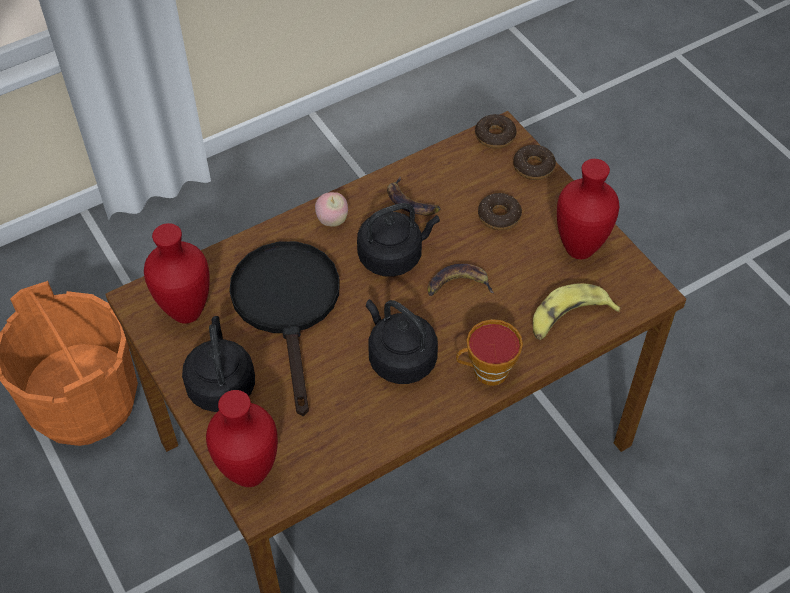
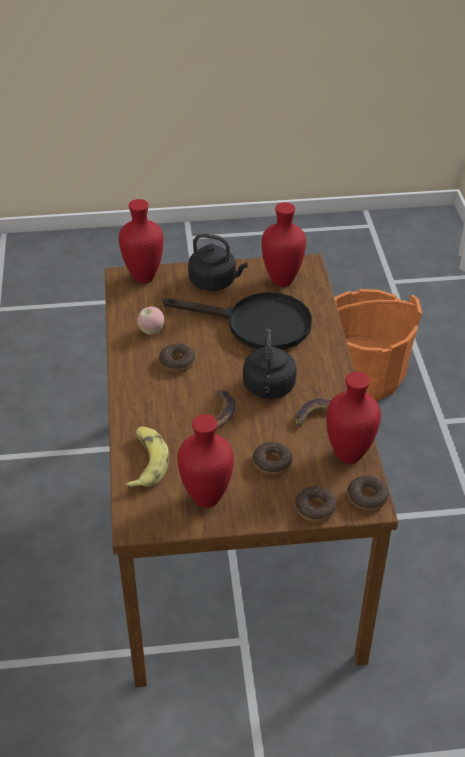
camera: 115 degrees right, 10 degrees down
apple [315,192,348,227] -> apple moved to [138,307,164,335]
black kettle [366,299,438,384] -> donut [159,344,195,372]
cup [456,319,523,386] -> none
none -> red vase [326,372,381,464]

